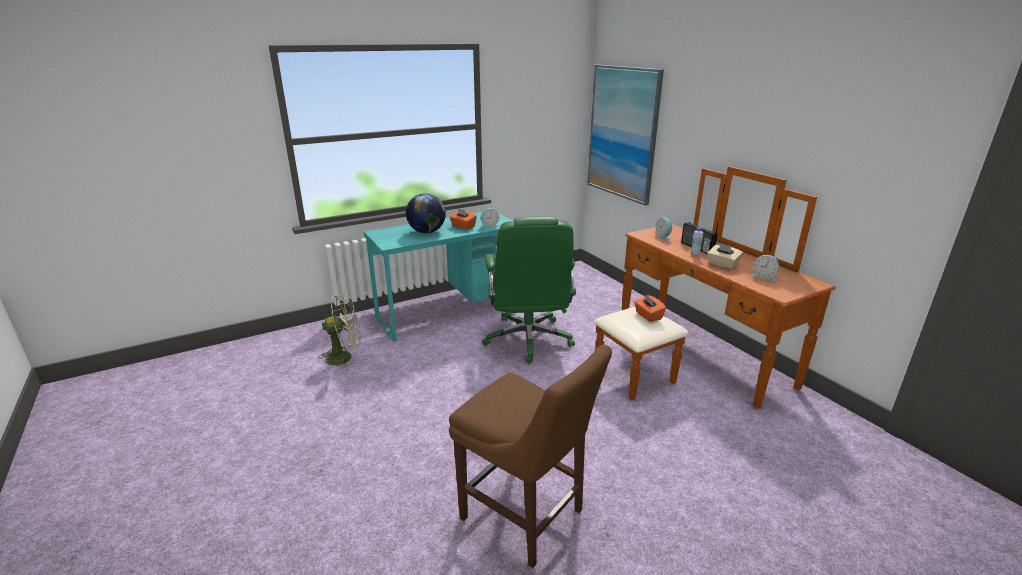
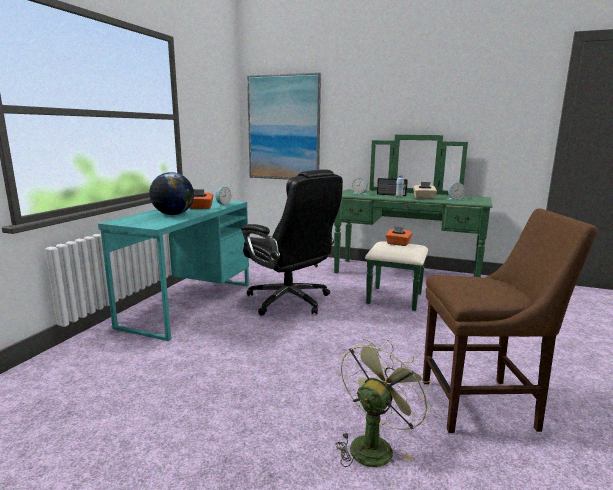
camera: 40 degrees left, 10 degrees down
green fan [318,294,361,370] -> green fan moved to [336,339,431,467]
green office chair [482,216,576,364] -> black office chair [241,169,343,316]
brown dresser [594,166,836,409] -> green dresser [334,135,493,311]

